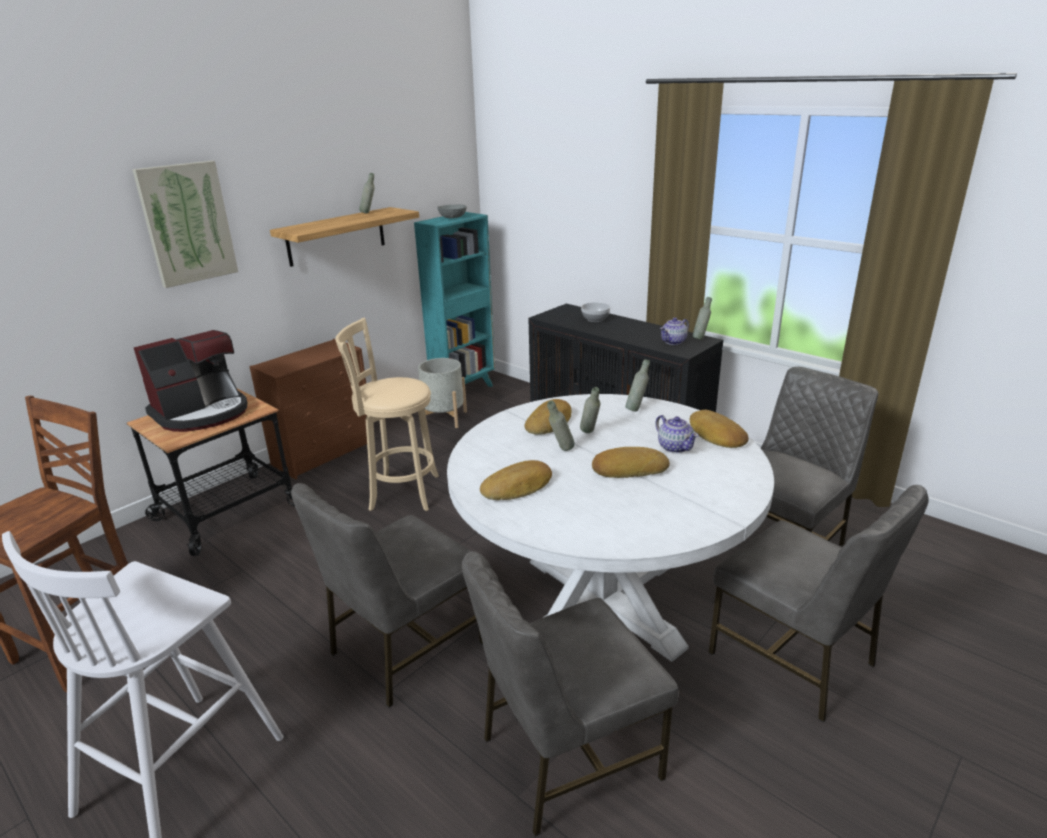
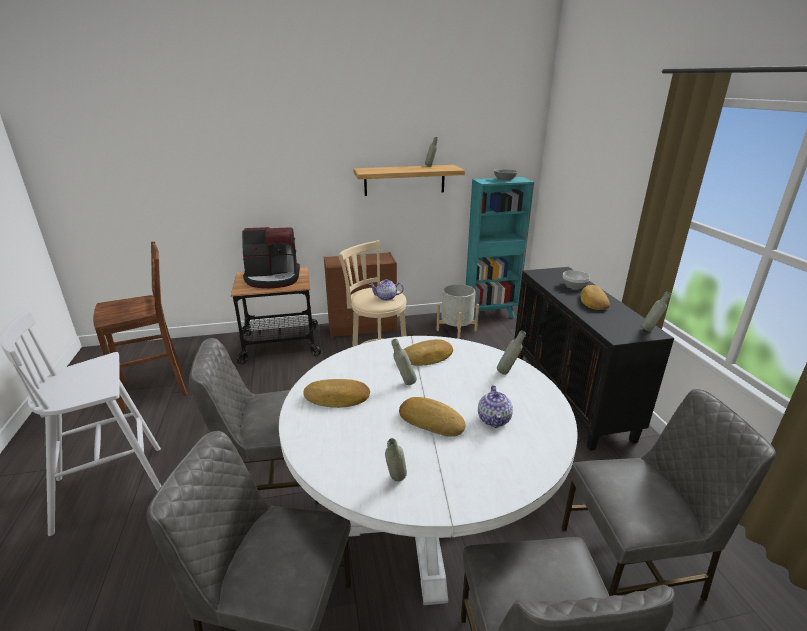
camera: 35 degrees right, 0 degrees up
picture [132,161,238,288] -> none
grey bottle [580,387,600,433] -> grey bottle moved to [385,438,407,481]
teapot [660,318,689,345] -> teapot moved to [369,279,404,301]
bread [689,409,749,448] -> bread moved to [581,285,610,310]

